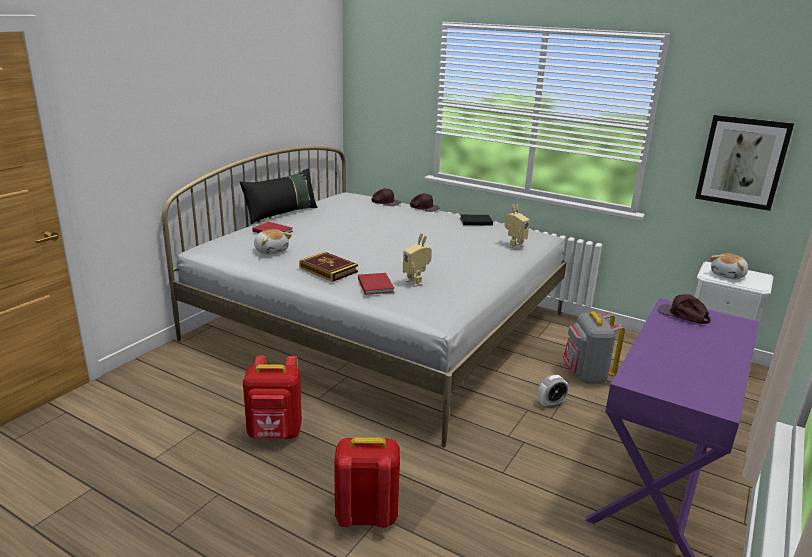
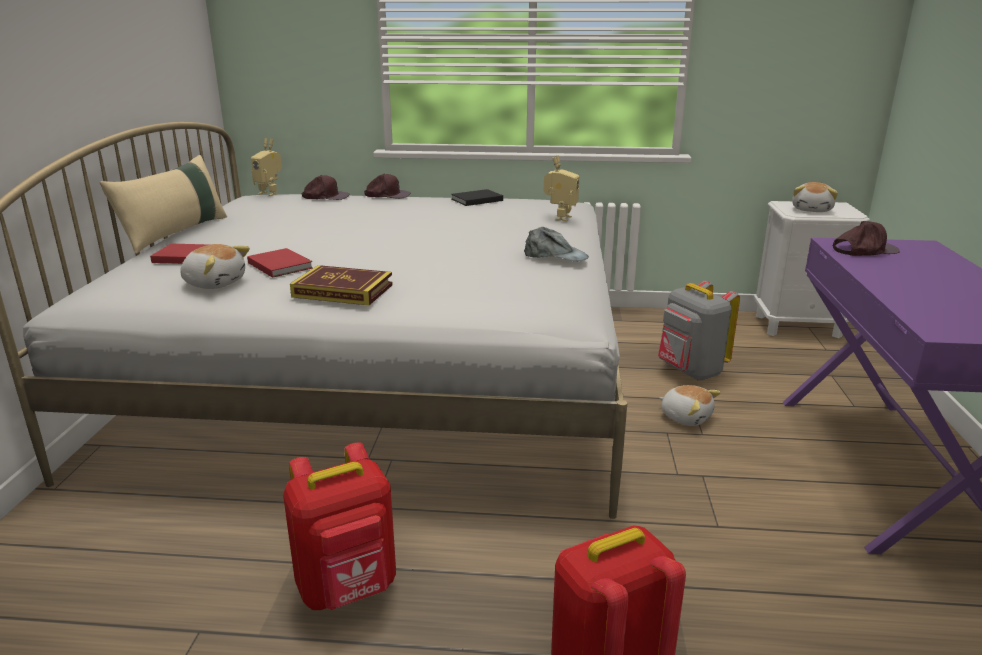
camera: 25 degrees left, 0 degrees up
black pillow [240,168,318,224] -> beige pillow [99,155,227,254]
red book [358,273,394,295] -> red book moved to [247,248,313,278]
toy robot [403,233,432,287] -> toy robot moved to [251,138,282,196]
alarm clock [538,375,569,408] -> plush toy [659,385,721,426]
brown cap [658,294,710,324] -> brown cap turned 150 degrees clockwise [833,221,900,256]
picture [695,115,794,211] -> none
none -> grey cap [524,227,589,262]

